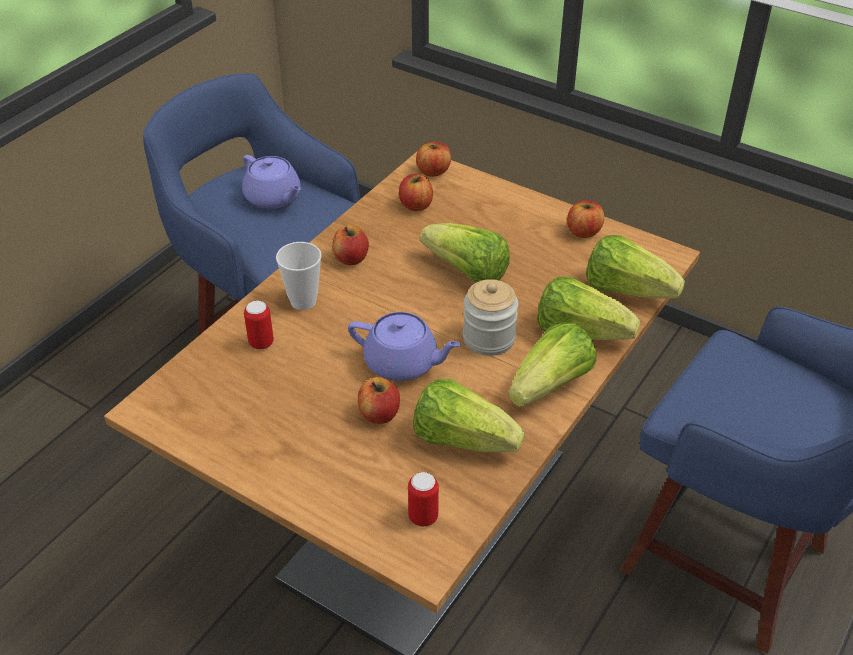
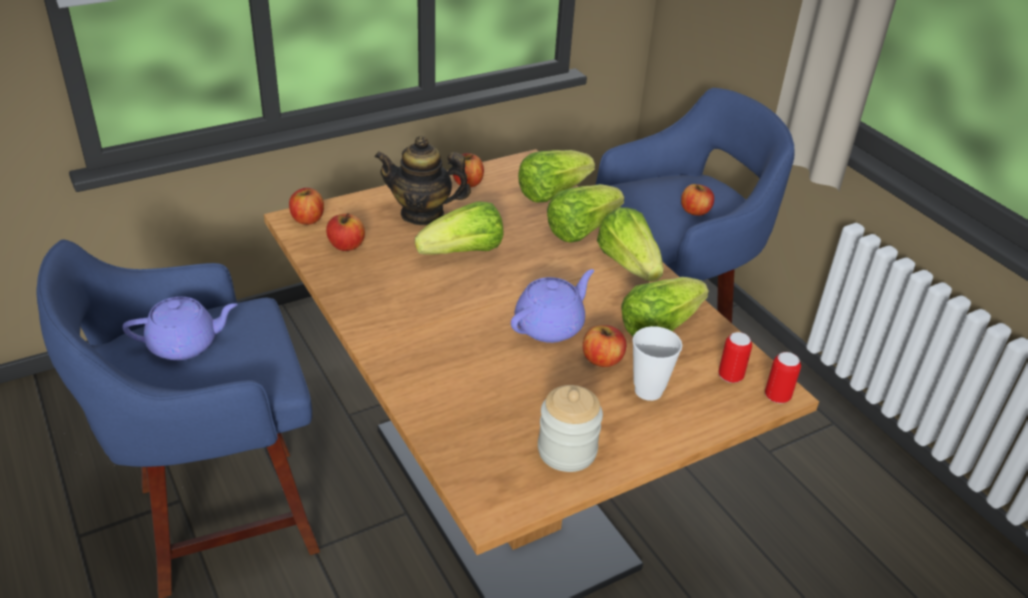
camera: 65 degrees left, 5 degrees down
can [244,300,274,349] -> can moved to [765,352,801,403]
cup [276,242,322,310] -> cup moved to [633,326,682,401]
apple [332,225,369,265] -> apple moved to [681,184,714,216]
jar [463,279,518,356] -> jar moved to [538,385,603,472]
none -> teapot [375,136,471,225]

